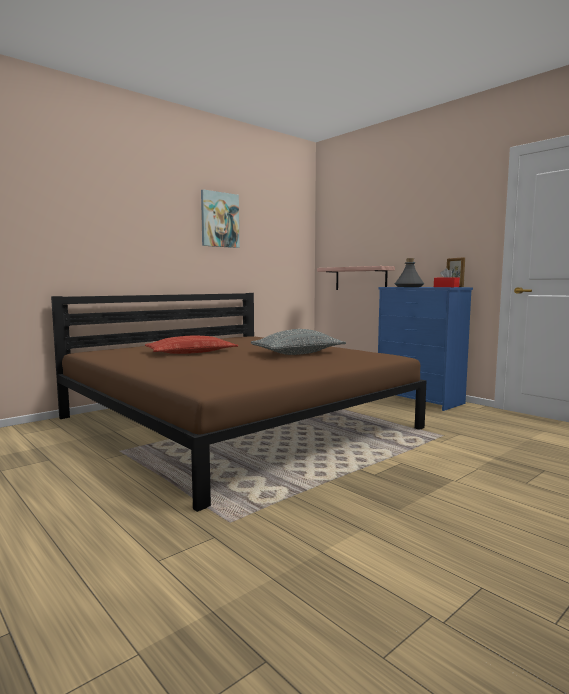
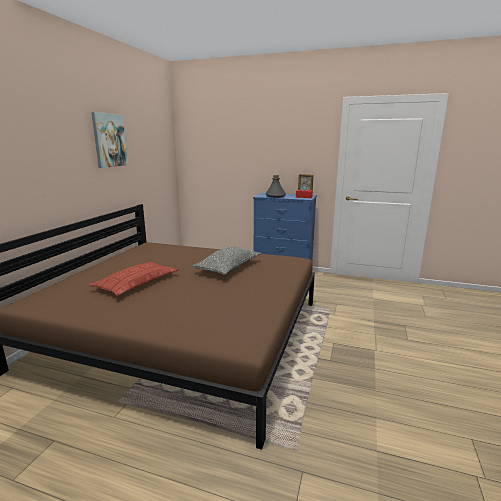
camera: 30 degrees left, 10 degrees up
shelf [317,266,395,290] -> none

